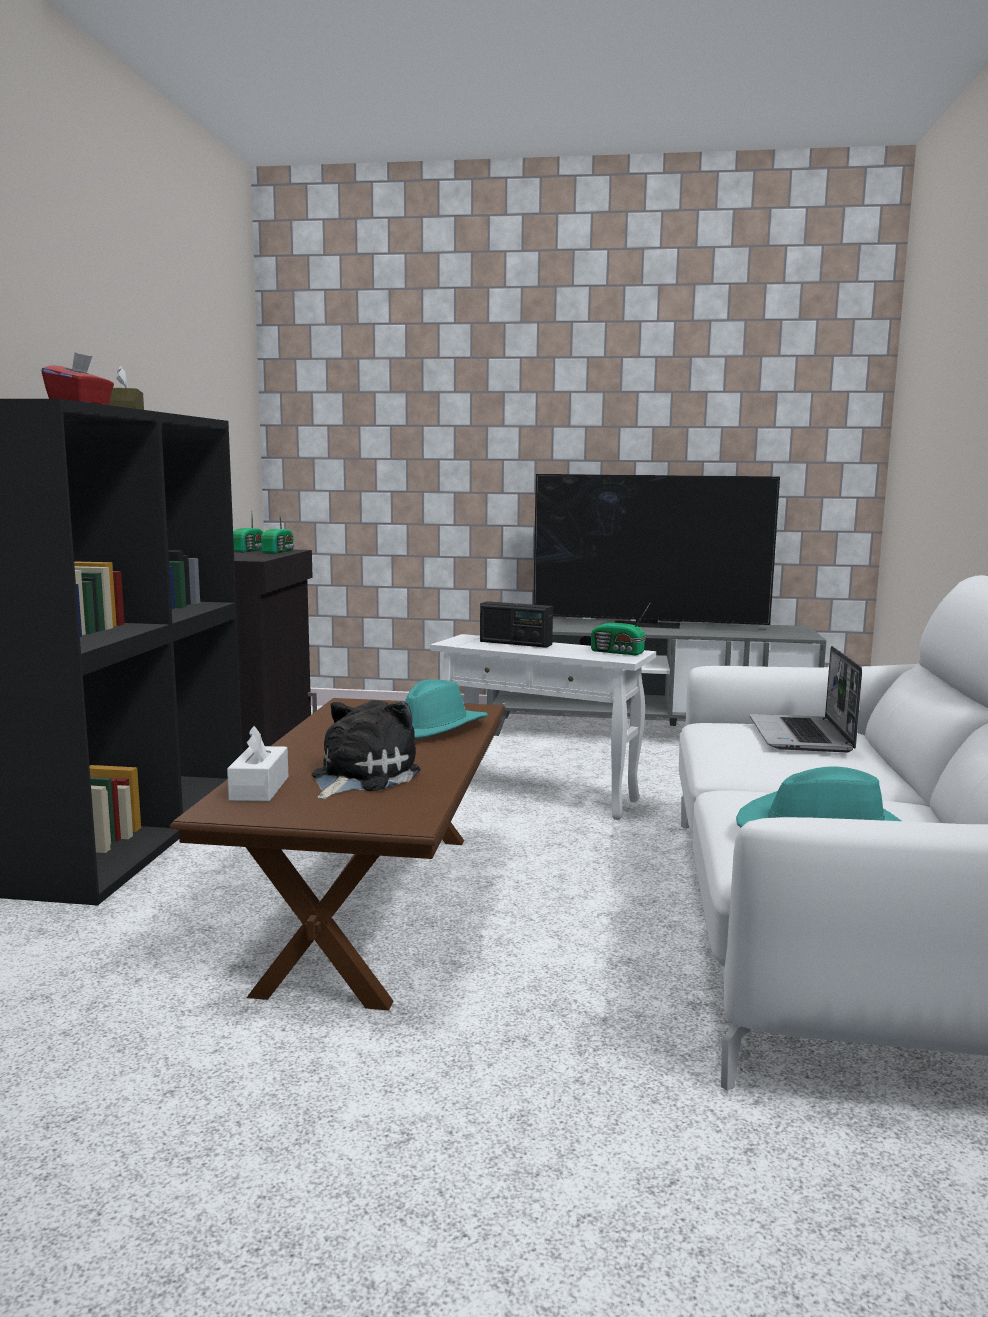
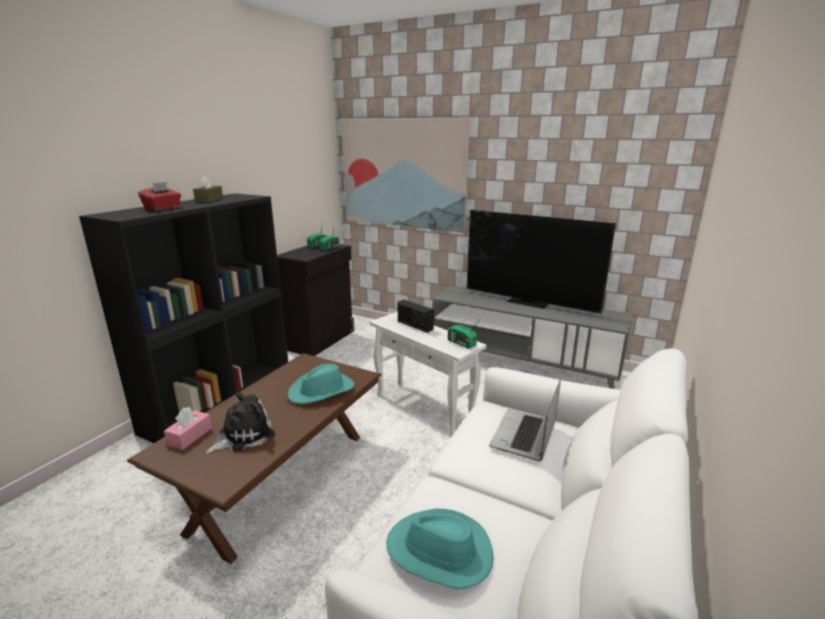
camera: 20 degrees right, 10 degrees up
white tissue box [227,726,288,802] -> pink tissue box [164,407,212,450]
none -> picture [341,117,470,232]

